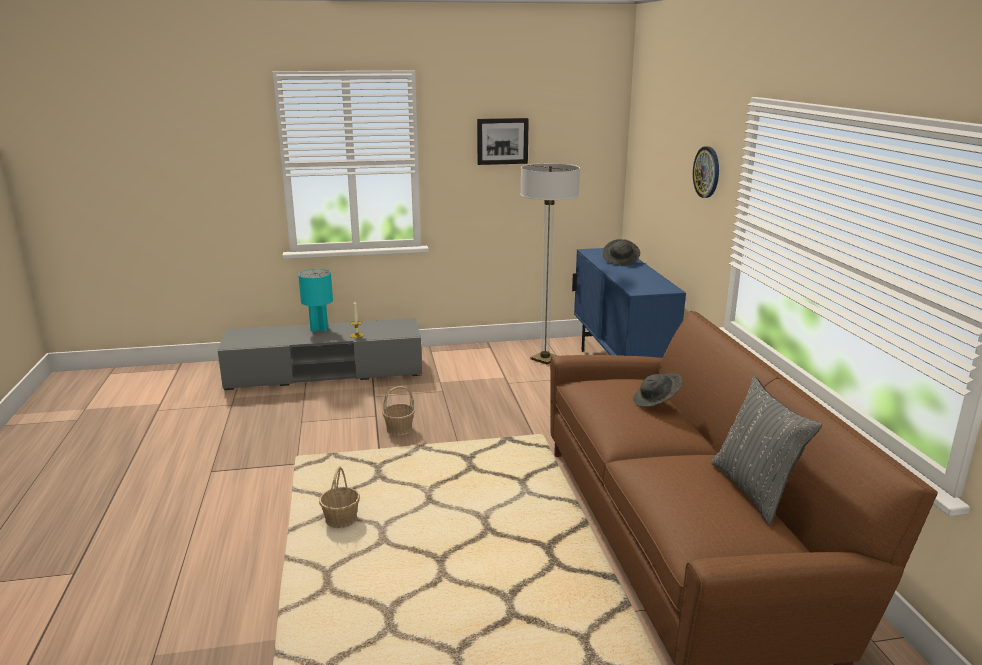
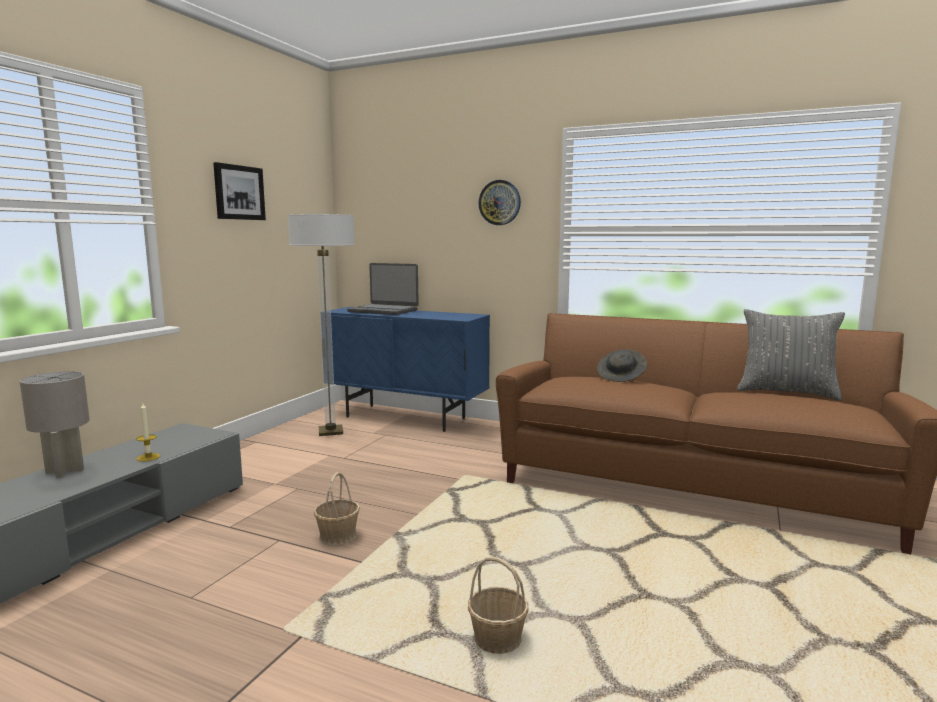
camera: 55 degrees left, 10 degrees down
turquoise table lamp [298,269,333,332] -> grey table lamp [20,371,90,478]
grey hat [603,239,640,266] -> laptop [347,263,419,315]

